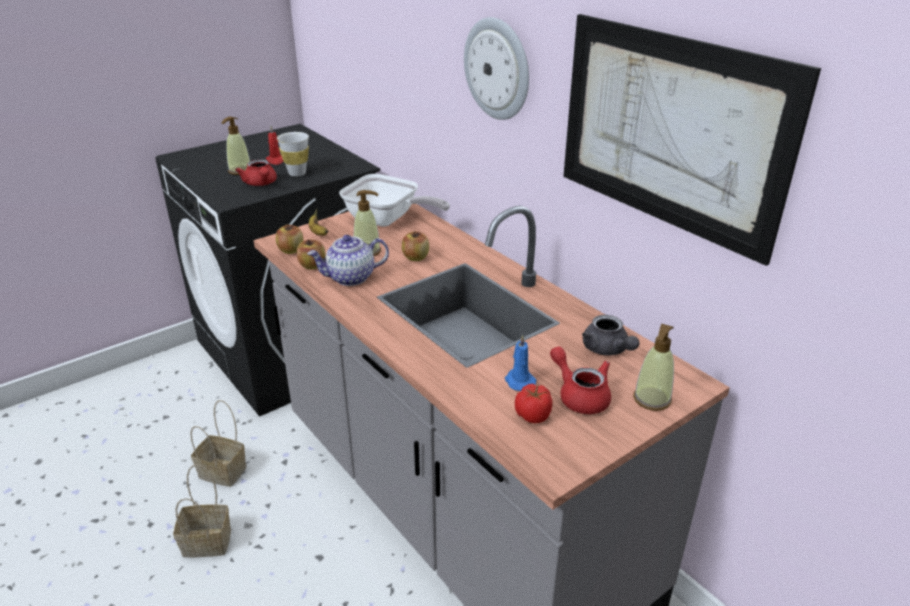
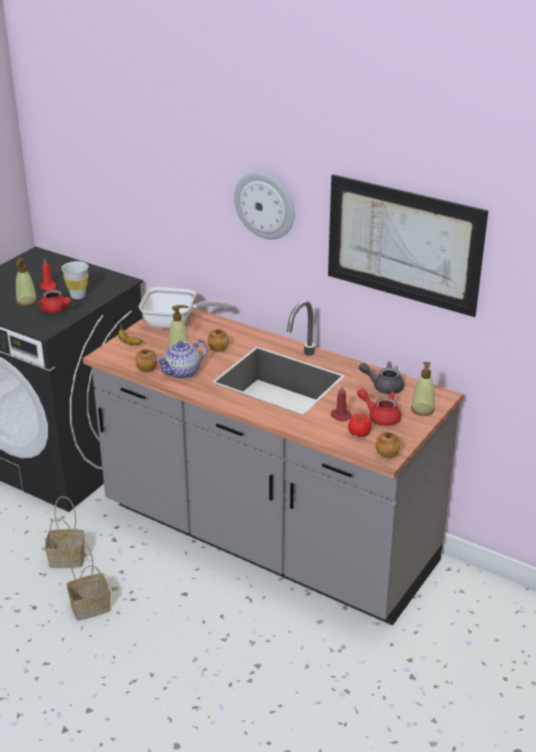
camera: 20 degrees left, 0 degrees up
apple [276,224,303,254] -> apple moved to [376,432,400,458]
blue candle [505,335,536,391] -> red candle [331,385,352,422]
grey teapot [582,315,639,356] -> grey teapot turned 150 degrees clockwise [359,361,404,394]

